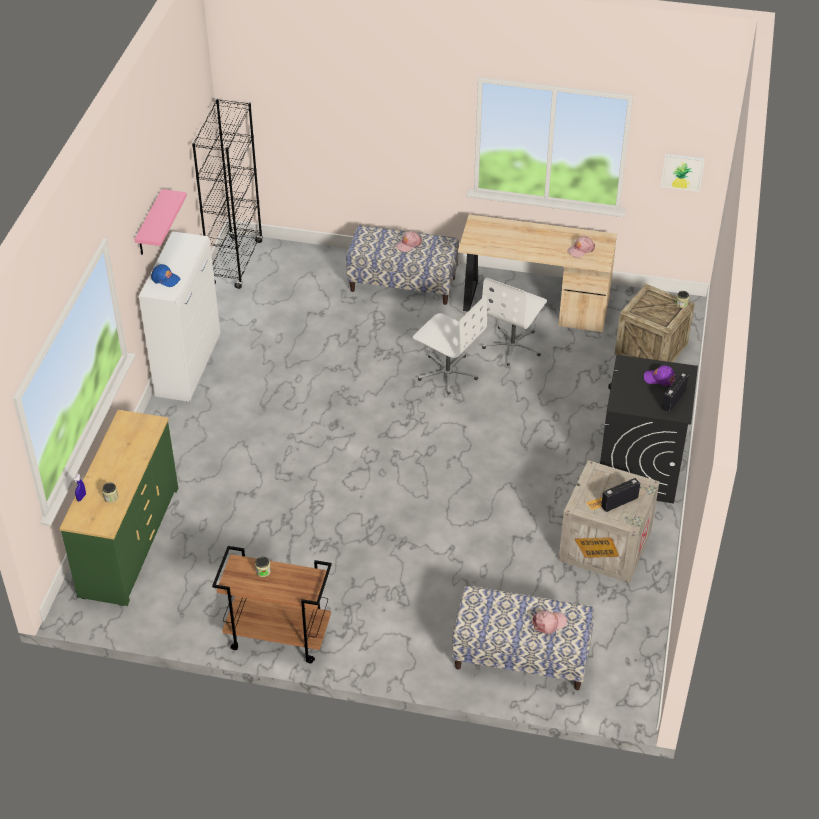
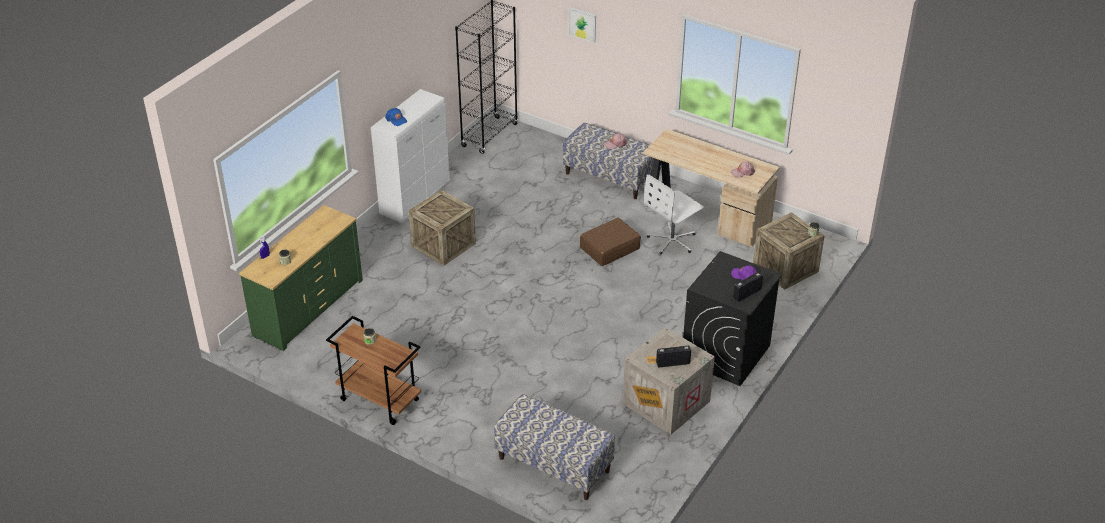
camera: 20 degrees right, 5 degrees down
pink shelf [135,189,187,255] -> none
white office chair [413,295,487,395] -> brown suitcase [580,218,641,266]
pink cap [532,611,567,634] -> none
picture [661,154,705,192] -> picture moved to [568,7,596,43]
none -> crate [409,190,476,265]

